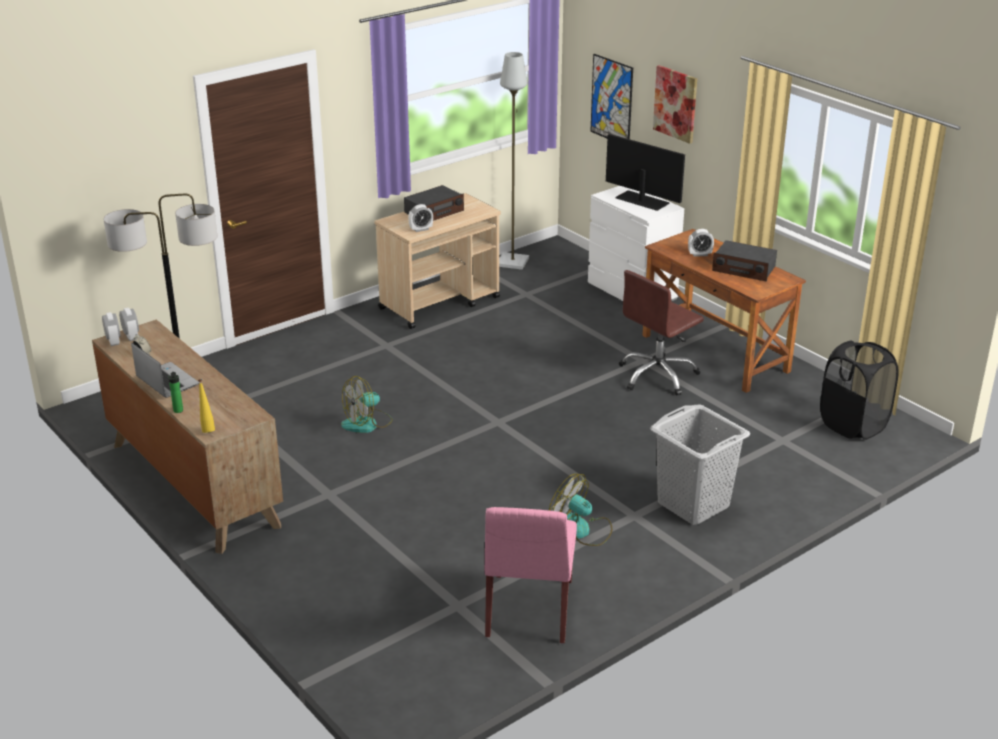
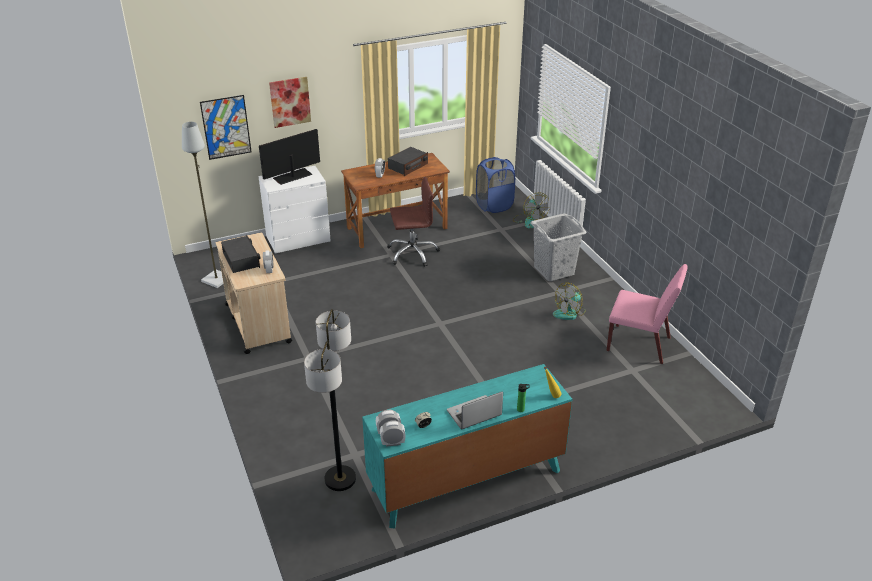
camera: 75 degrees left, 5 degrees up
brown dresser [92,319,283,554] -> turquoise dresser [362,364,572,529]
fan [341,376,393,433] -> fan moved to [513,192,550,228]
brown office chair [619,270,704,396] -> brown office chair turned 75 degrees counterclockwise [387,177,440,267]
black laundry basket [820,341,899,440] -> blue laundry basket [476,157,515,213]

